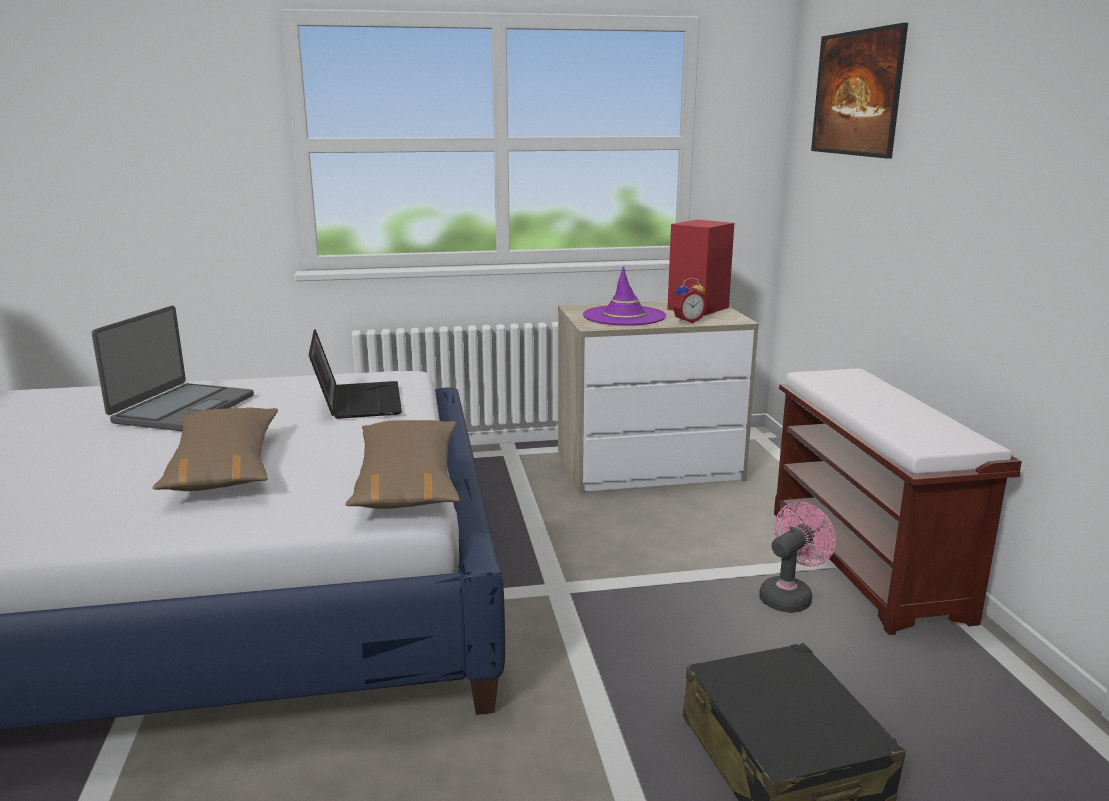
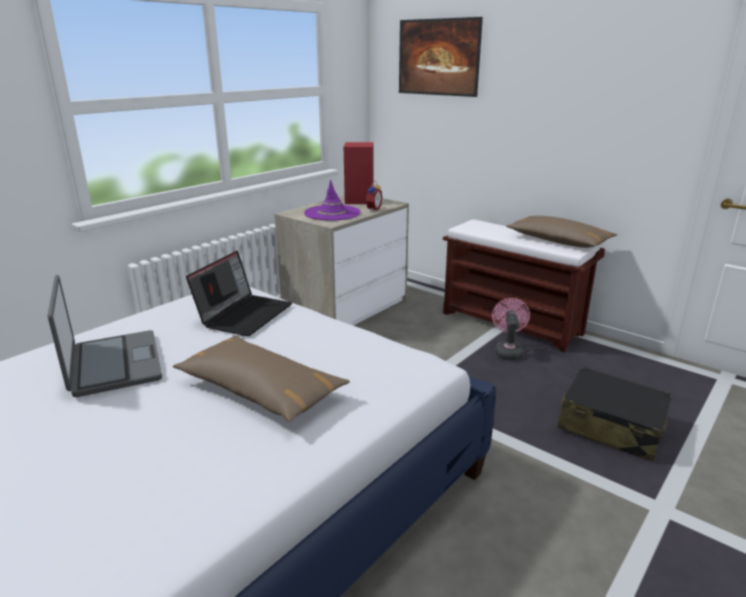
camera: 40 degrees left, 5 degrees up
laptop [309,329,402,419] -> laptop turned 75 degrees clockwise [186,251,292,336]
brown pillow [345,420,460,509] -> brown pillow moved to [506,216,617,248]

